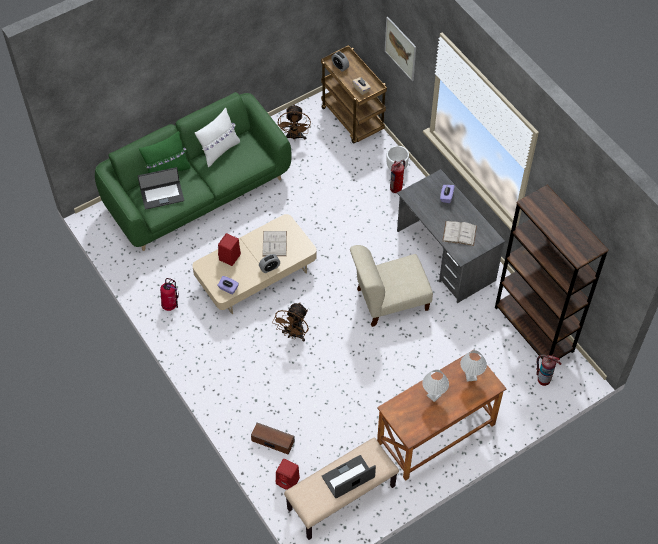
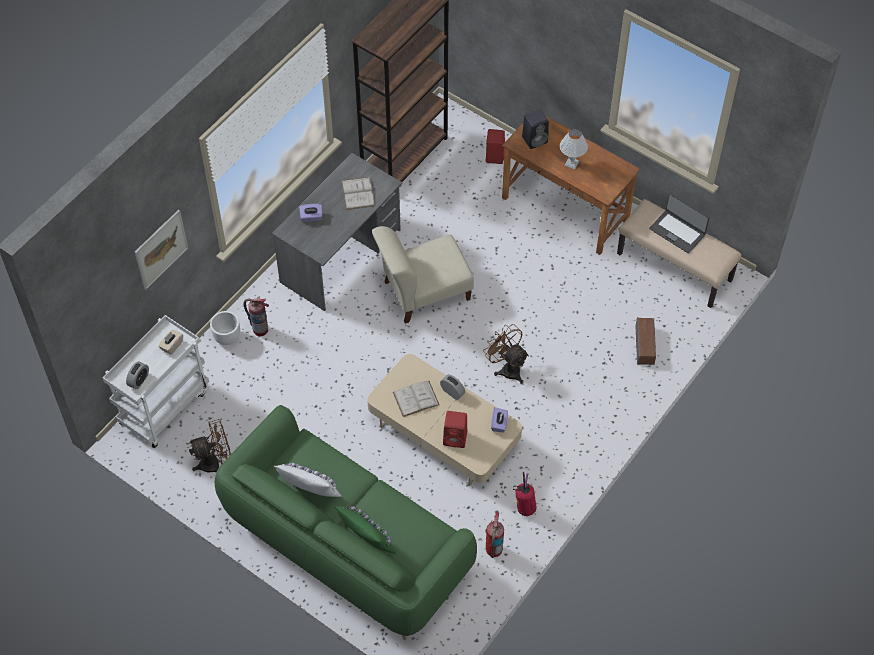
camera: 110 degrees left, 0 degrees up
laptop [138,167,184,210] -> none
brown fan [272,303,309,342] -> brown fan turned 135 degrees counterclockwise [483,324,529,384]
red speaker [276,459,300,490] -> red speaker moved to [486,129,505,164]
brown cart [321,45,387,144] -> white cart [102,315,209,448]
beige chair [350,245,433,327] -> beige chair turned 105 degrees clockwise [372,226,474,324]
white table lamp [460,350,487,382] -> black speaker [522,109,549,149]
fire extinguisher [536,354,562,386] -> fire extinguisher moved to [485,512,504,558]

